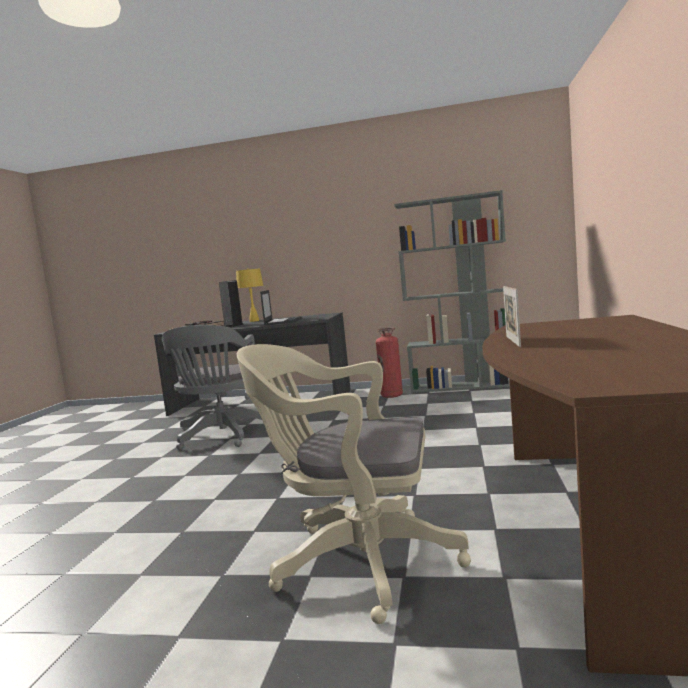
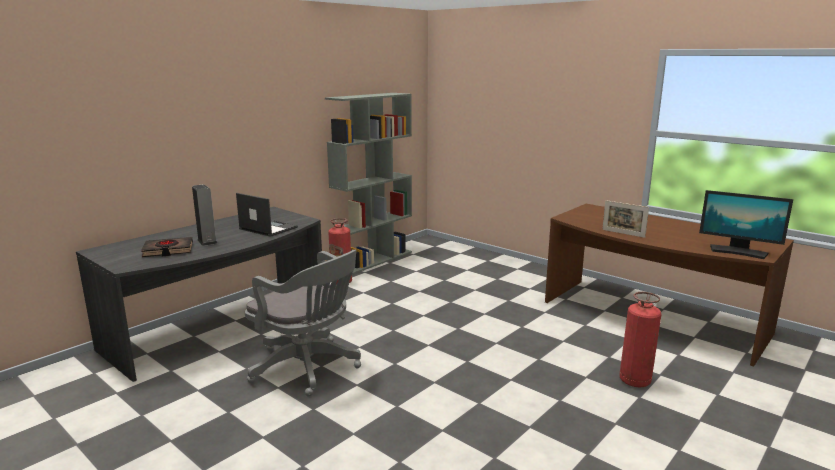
camera: 60 degrees left, 10 degrees up
yellow table lamp [236,268,264,322] -> none
beige office chair [237,344,471,624] -> fire extinguisher [619,292,661,387]
none -> monitor [699,190,793,259]

